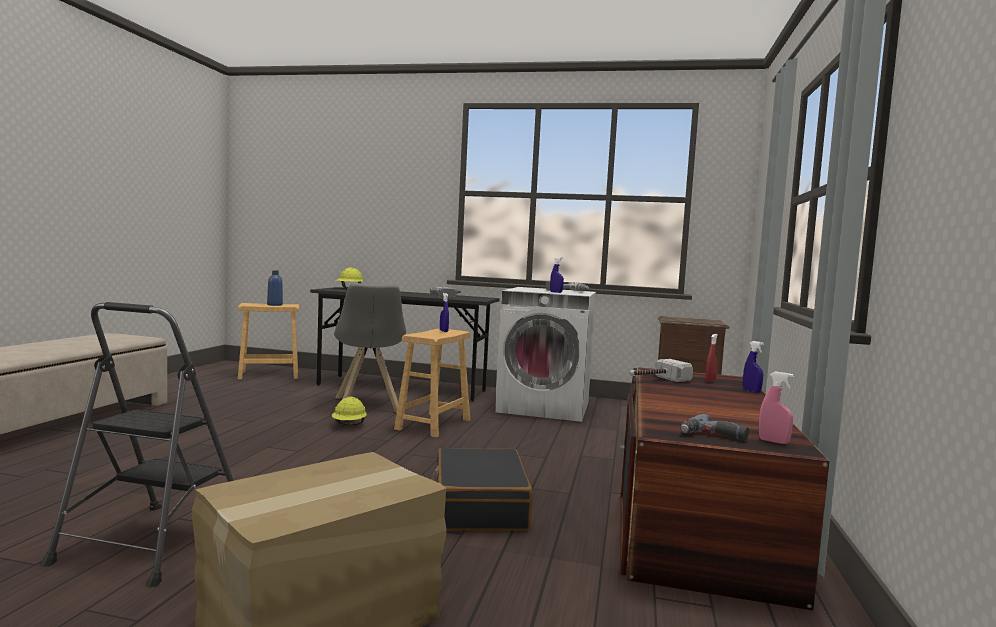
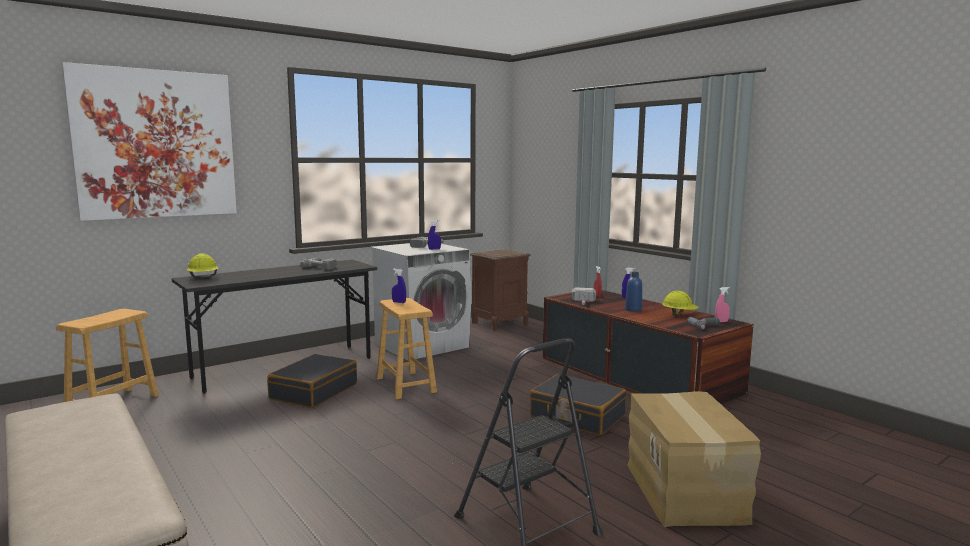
camera: 50 degrees left, 5 degrees up
blue bottle [267,270,283,306] -> blue bottle moved to [625,272,642,311]
yellow hard hat [332,397,367,425] -> yellow hard hat moved to [662,291,699,315]
grey chair [334,283,406,413] -> black suitcase [267,354,357,408]
none -> picture [62,62,237,221]

